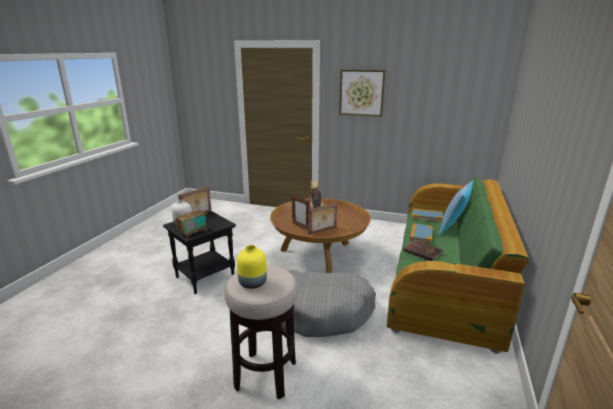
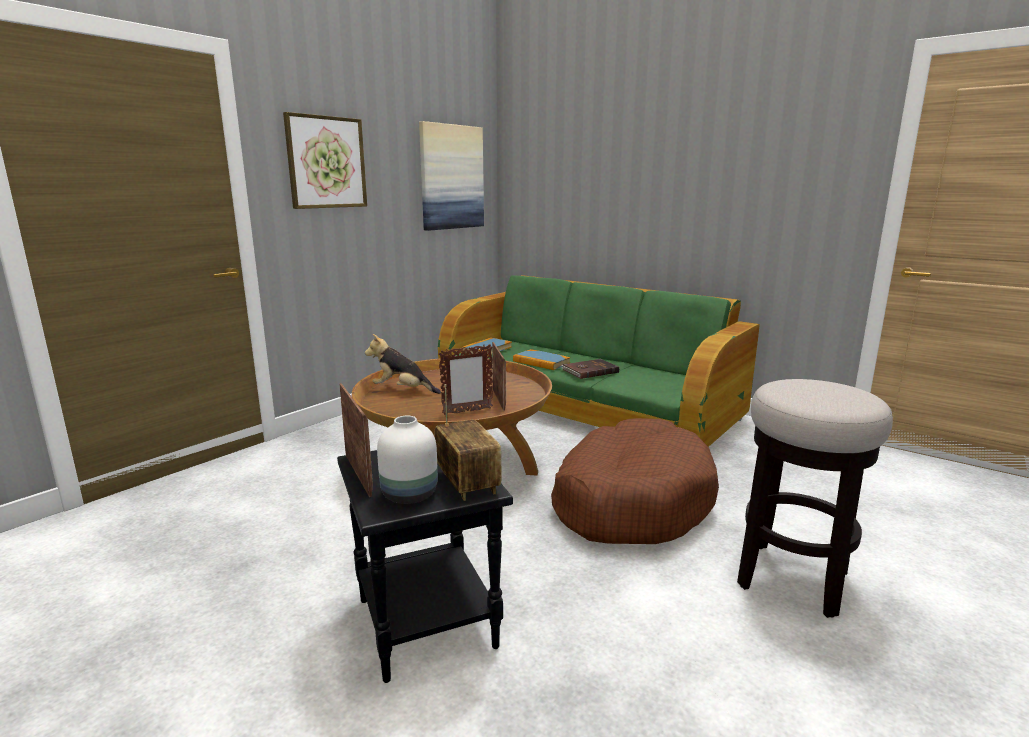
camera: 70 degrees left, 5 degrees down
yellow vase [237,245,267,289] -> none
grey dog bed [281,270,376,337] -> brown dog bed [551,418,719,544]
pillow [438,180,474,236] -> none
none -> picture [419,121,484,231]

